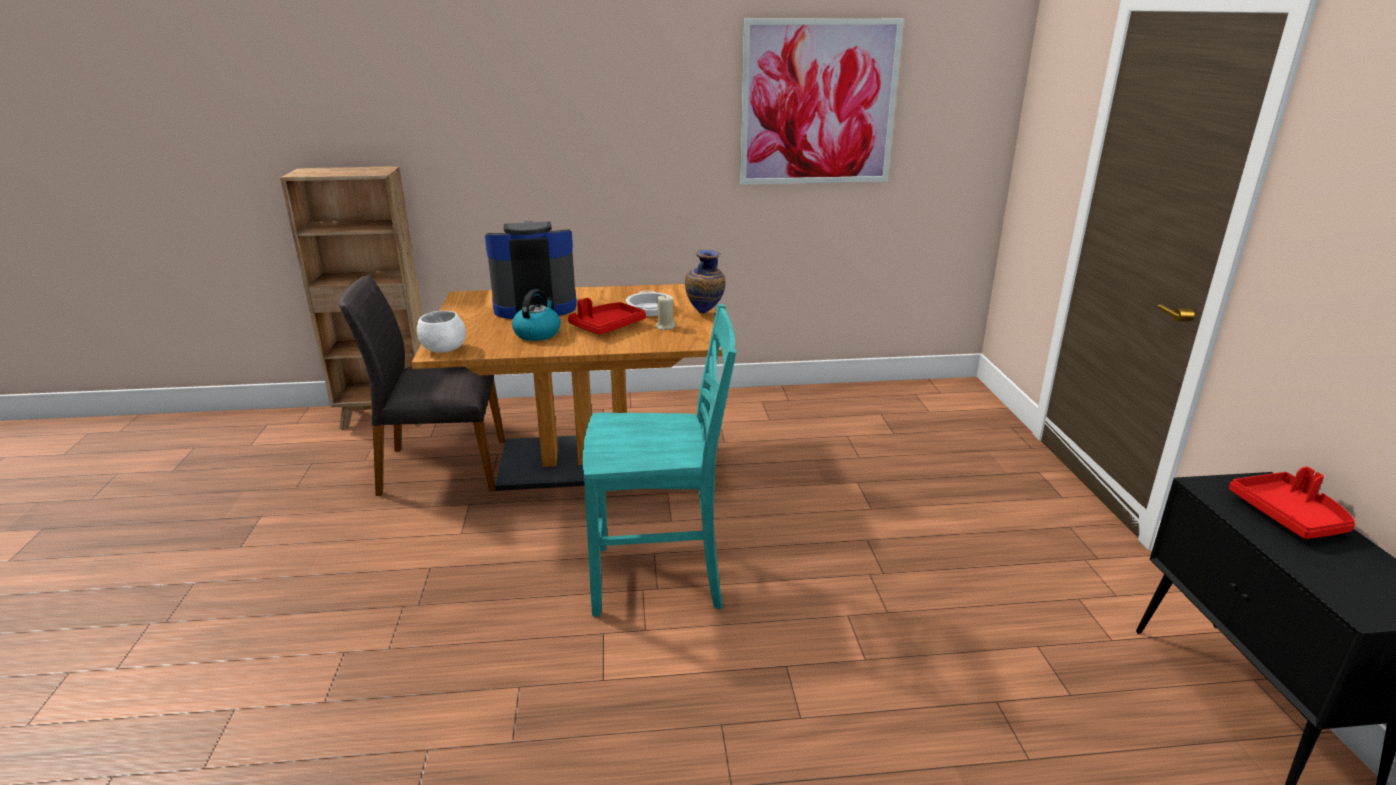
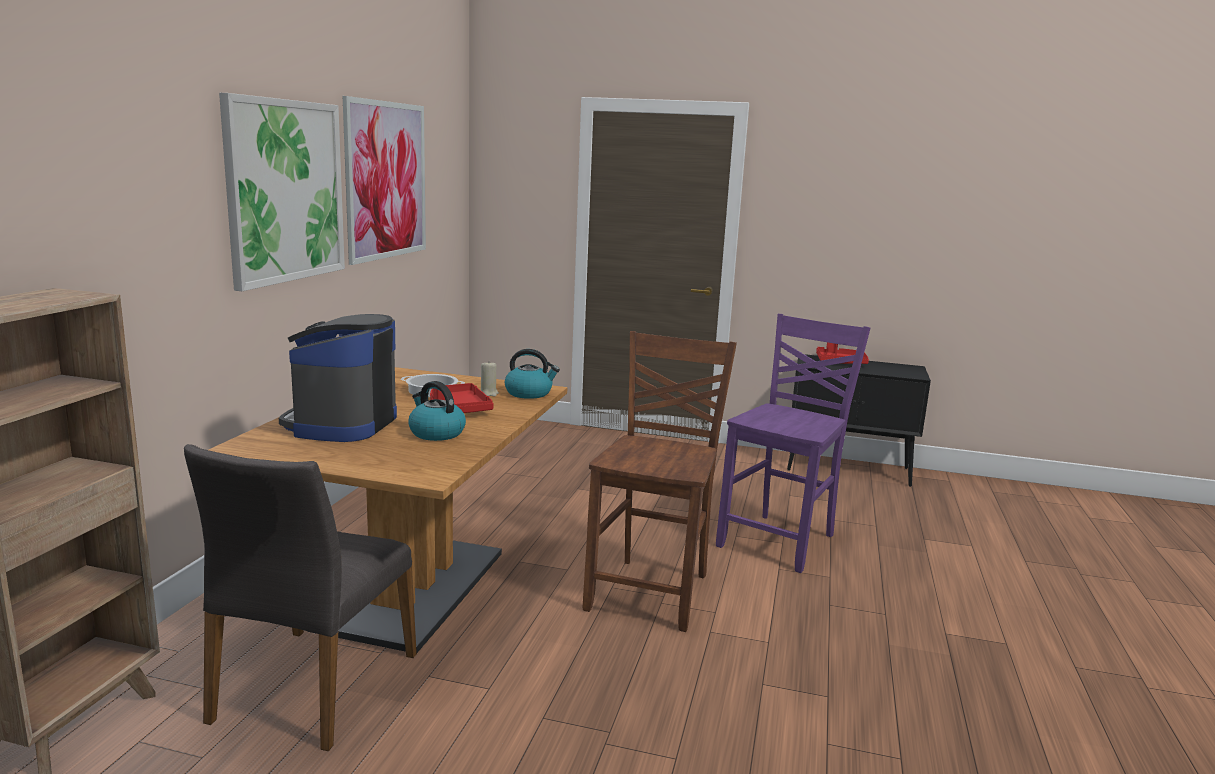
camera: 70 degrees left, 10 degrees down
white bowl [417,311,466,353] -> none
turquoise chair [583,304,737,617] -> brown chair [583,331,737,632]
vase [685,249,726,314] -> none
none -> picture [219,93,345,291]
none -> kettle [505,349,560,399]
none -> purple chair [716,314,870,573]

